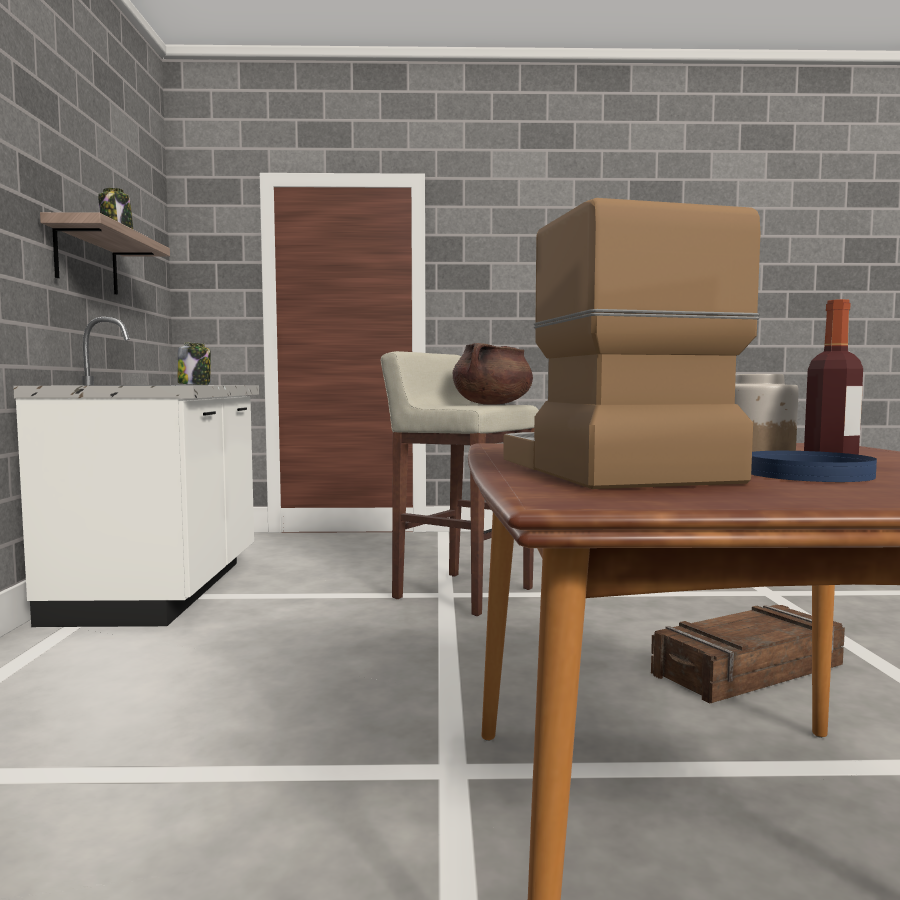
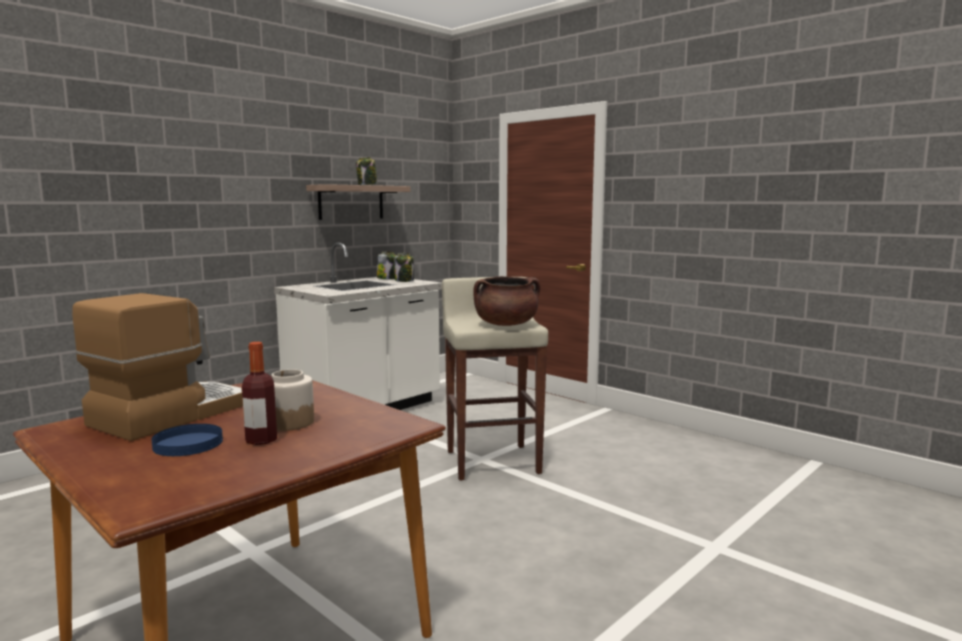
camera: 45 degrees right, 5 degrees up
crate [651,605,845,704] -> none
none -> jar [377,252,396,279]

